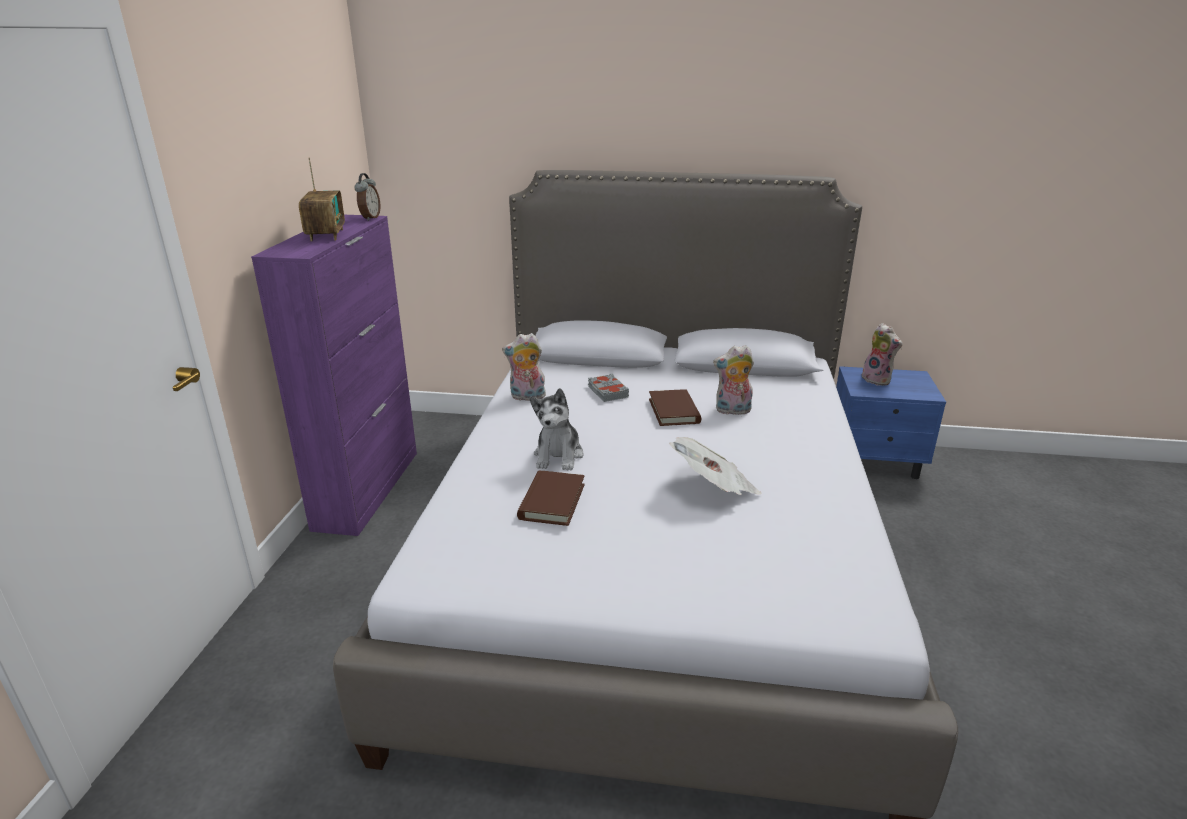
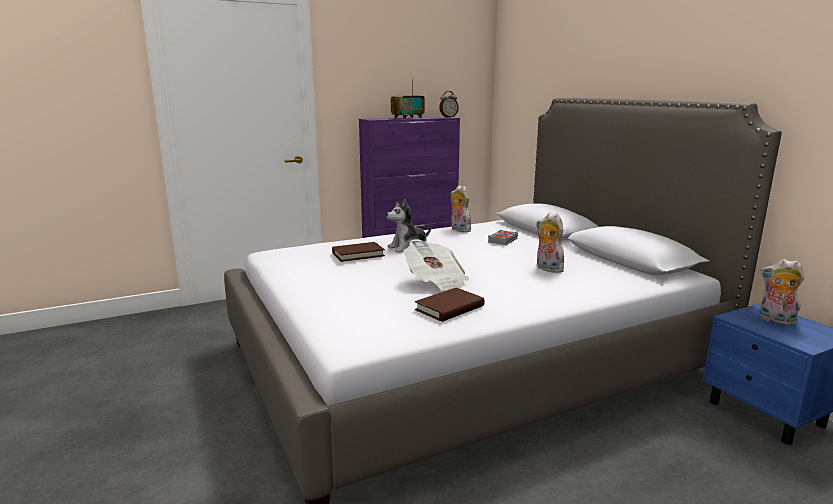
camera: 55 degrees right, 10 degrees down
brown book [649,389,701,426] -> brown book moved to [415,288,485,322]
plush toy [862,323,902,386] -> plush toy turned 105 degrees clockwise [759,259,804,325]

